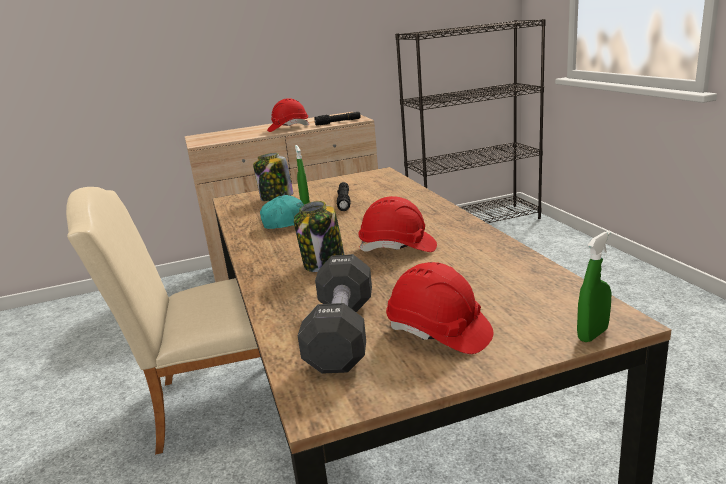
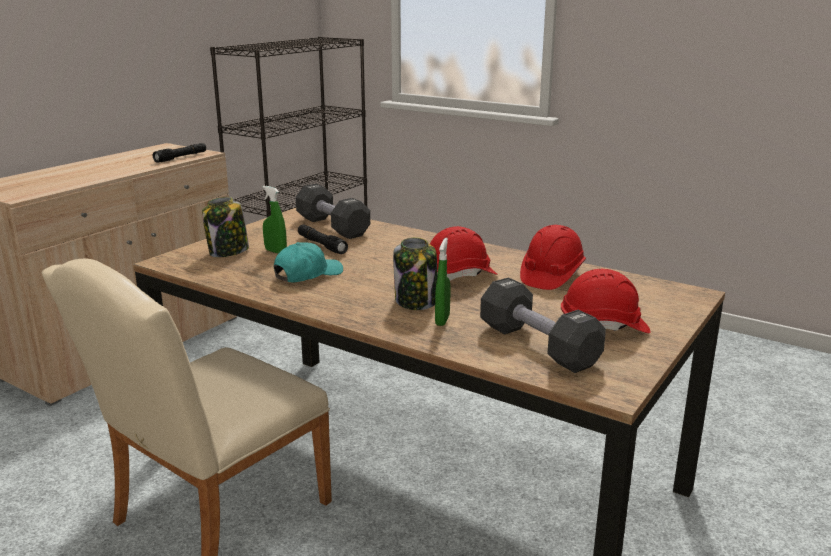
camera: 40 degrees left, 0 degrees up
red hard hat [267,98,309,132] -> red hard hat moved to [520,225,586,290]
green spray bottle [577,231,612,342] -> green spray bottle moved to [435,238,450,326]
none -> black dumbbell [296,184,370,239]

